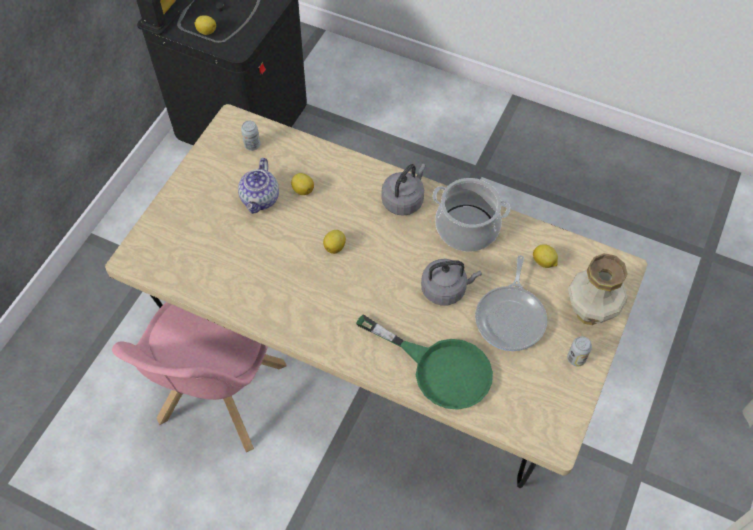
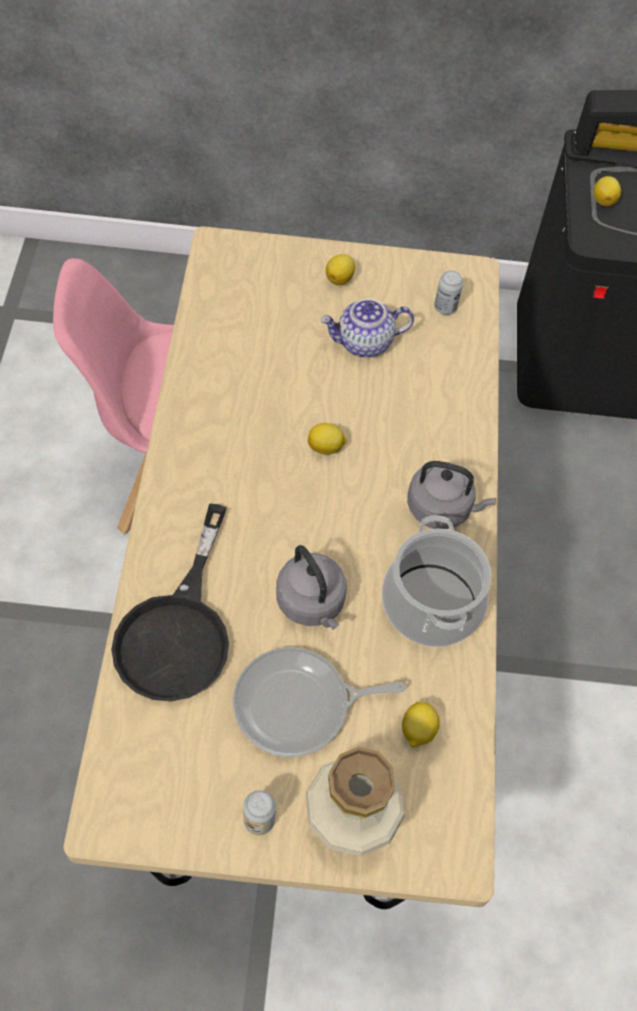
camera: 65 degrees right, 0 degrees up
lemon [291,173,314,195] -> lemon moved to [326,254,355,285]
green frying pan [356,314,493,410] -> black frying pan [111,503,229,701]

